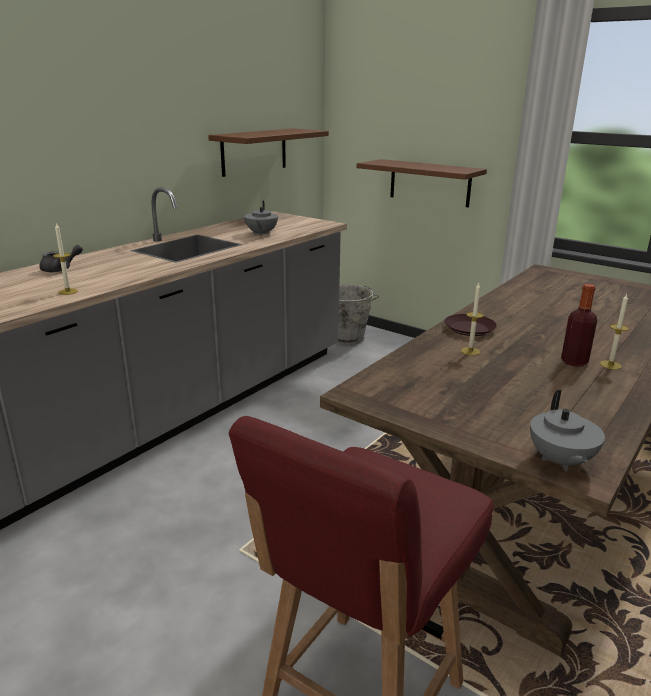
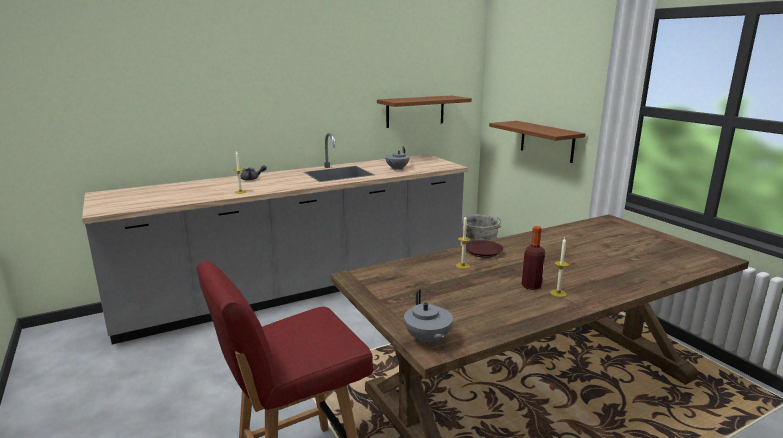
camera: 25 degrees right, 5 degrees down
grey teapot [530,390,605,471] -> grey teapot turned 45 degrees counterclockwise [404,290,453,346]

